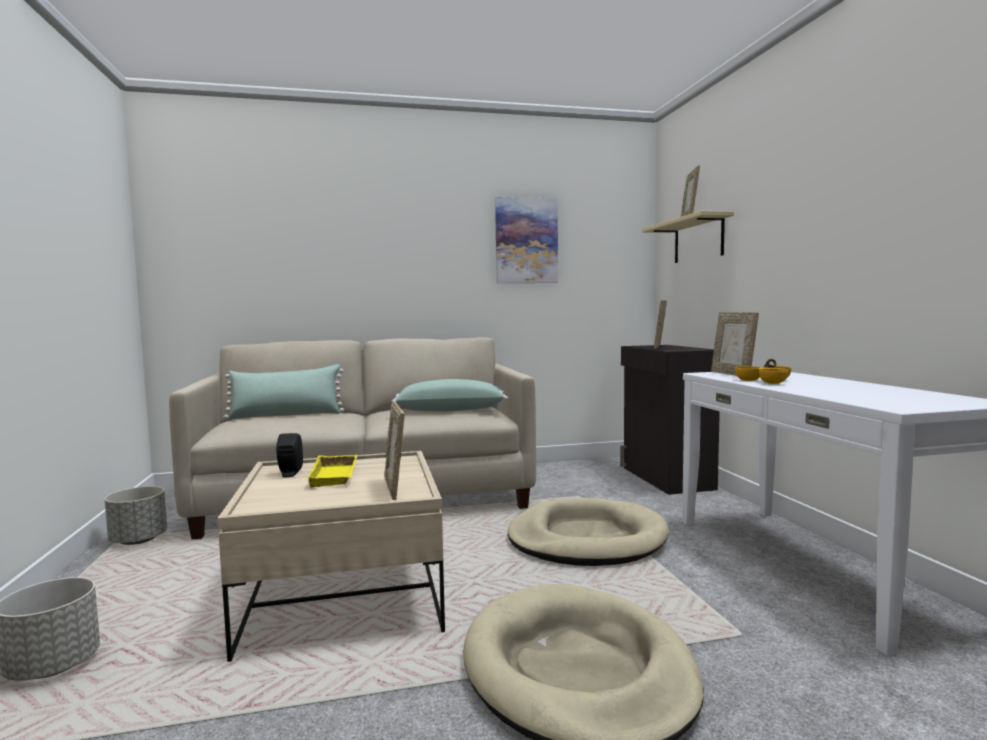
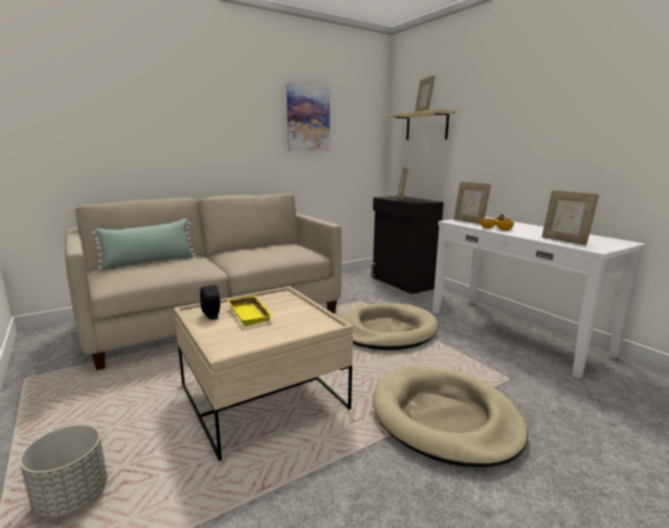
camera: 20 degrees left, 10 degrees up
grey planter [104,486,167,545] -> none
picture frame [384,401,404,500] -> picture frame moved to [542,190,599,245]
green pillow [392,379,508,411] -> none

